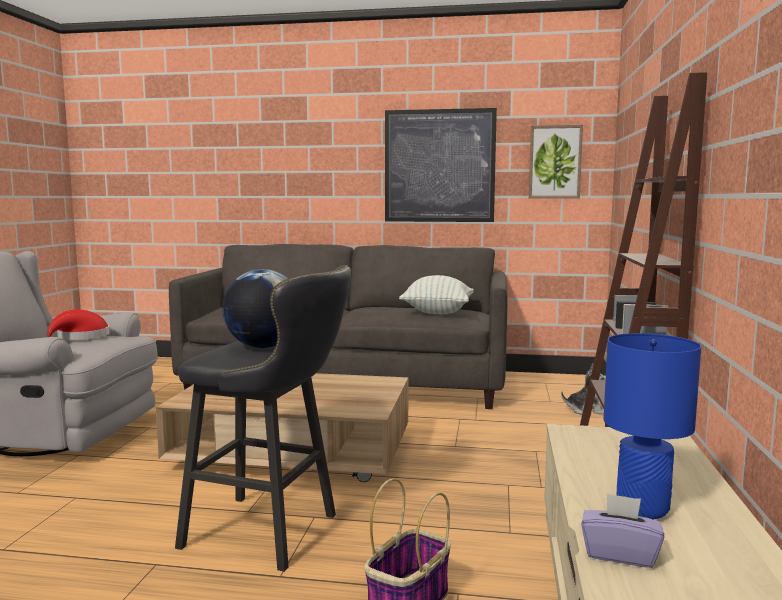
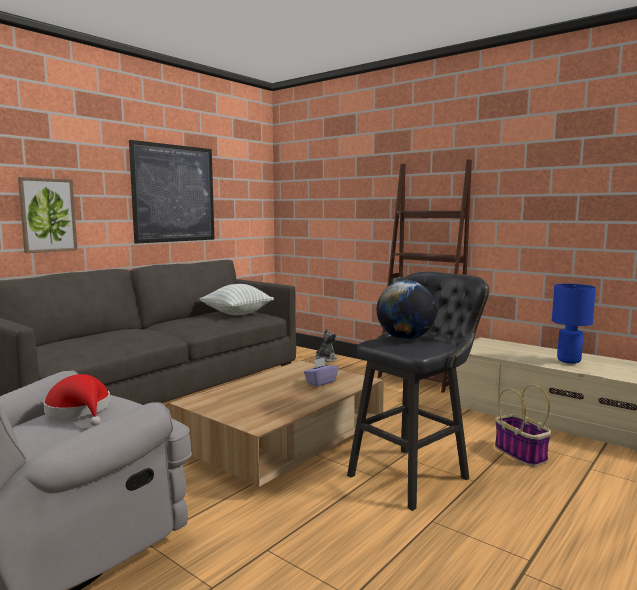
camera: 60 degrees left, 0 degrees up
picture [529,125,583,198] -> picture moved to [18,177,77,253]
purple tissue box [581,493,664,568] -> purple tissue box moved to [304,358,339,387]

